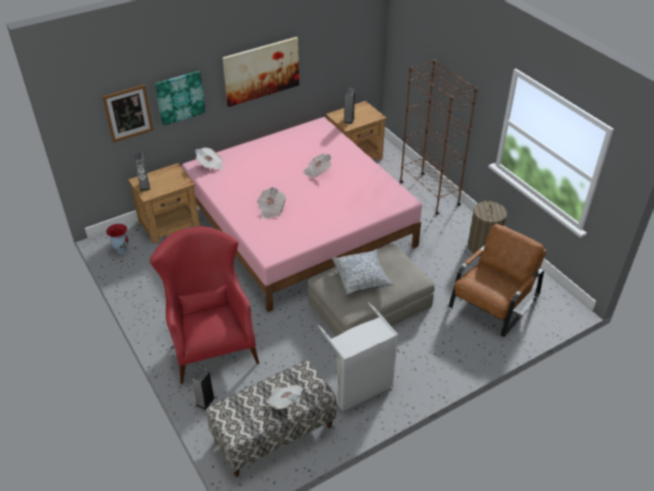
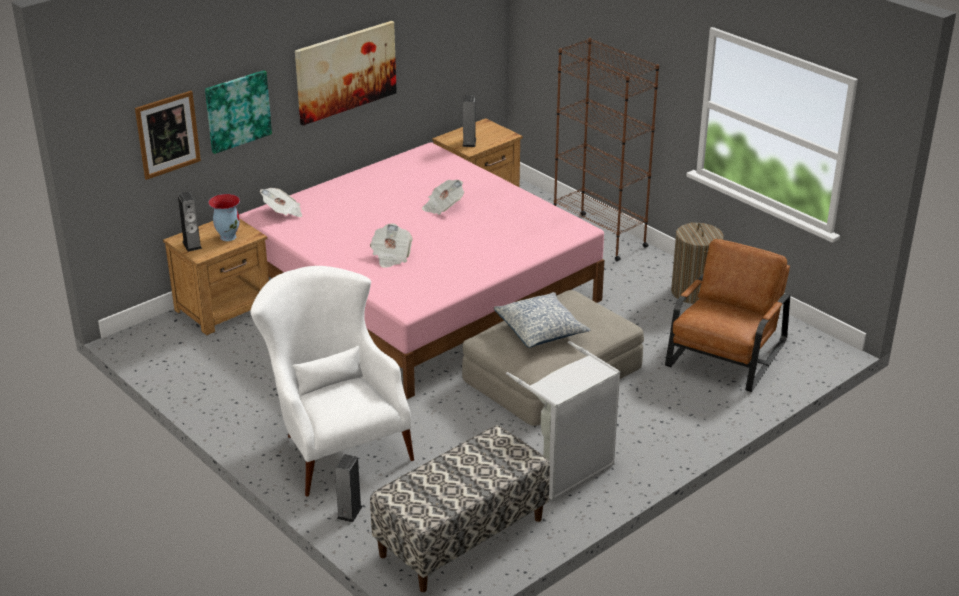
camera: 10 degrees left, 10 degrees down
vase [106,224,128,254] -> vase moved to [208,194,240,241]
red armchair [150,226,259,384] -> white armchair [251,266,414,496]
newspaper [266,385,303,409] -> none

